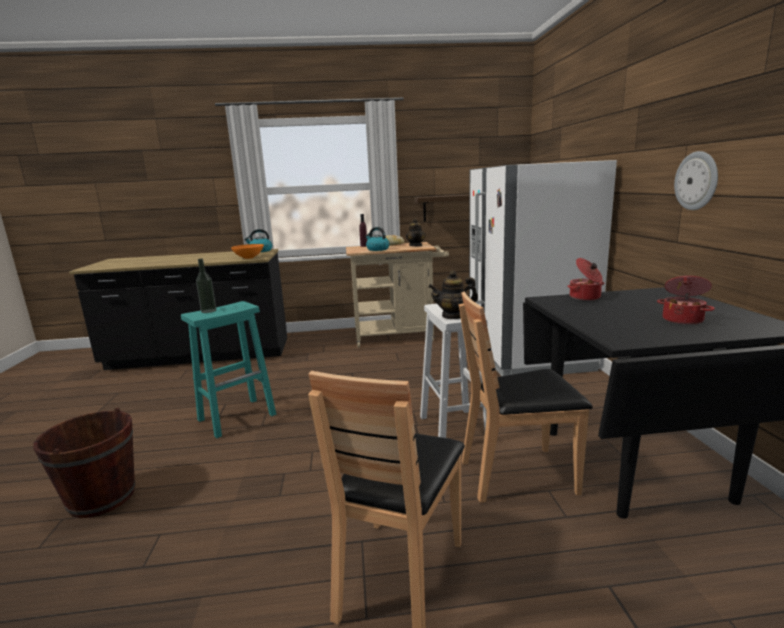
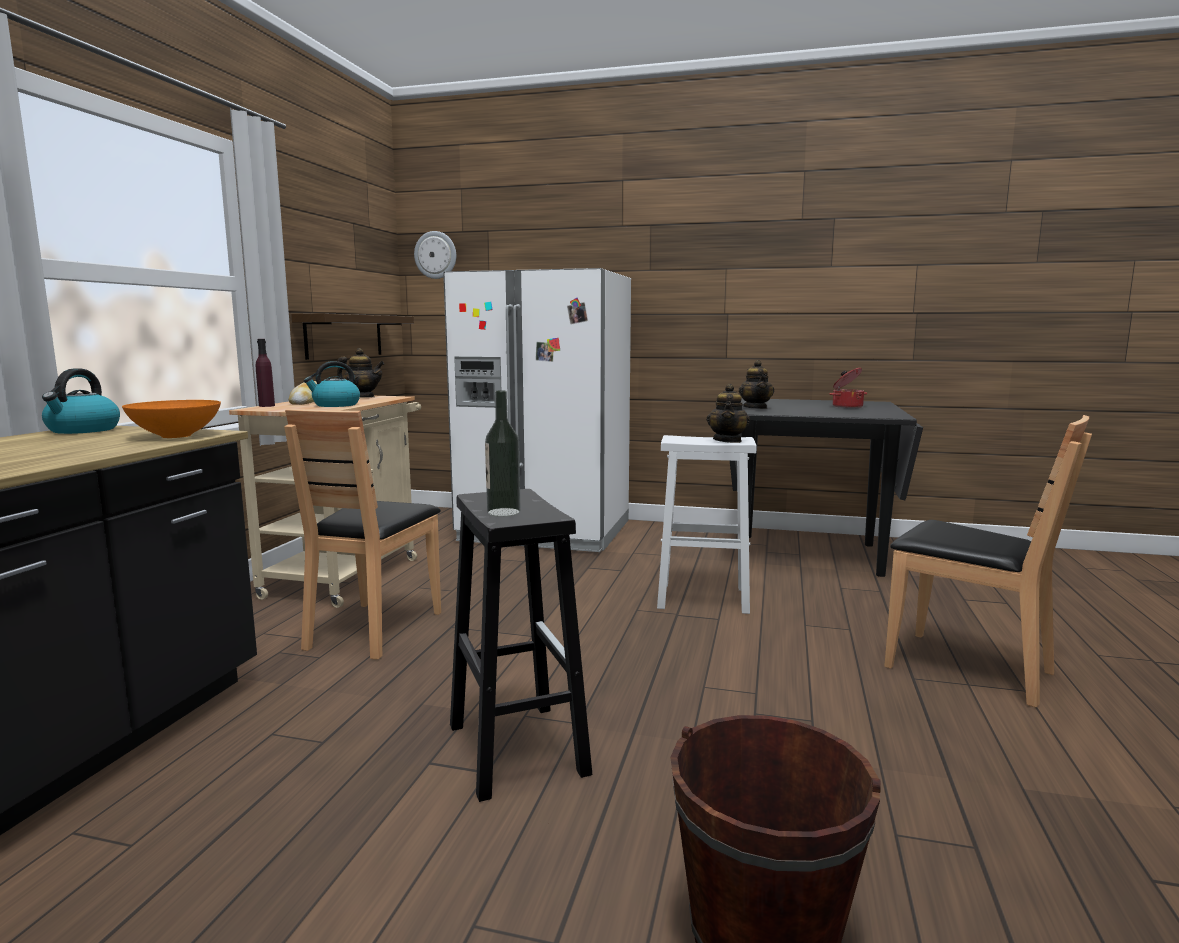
camera: 70 degrees left, 5 degrees down
turquoise stool [181,301,276,438] -> black stool [450,489,592,802]
brown chair [459,292,593,503] -> brown chair moved to [284,409,441,660]
cooking pot [568,258,605,301] -> teapot [739,360,774,409]
wall clock [674,151,718,210] -> wall clock moved to [414,231,456,279]

